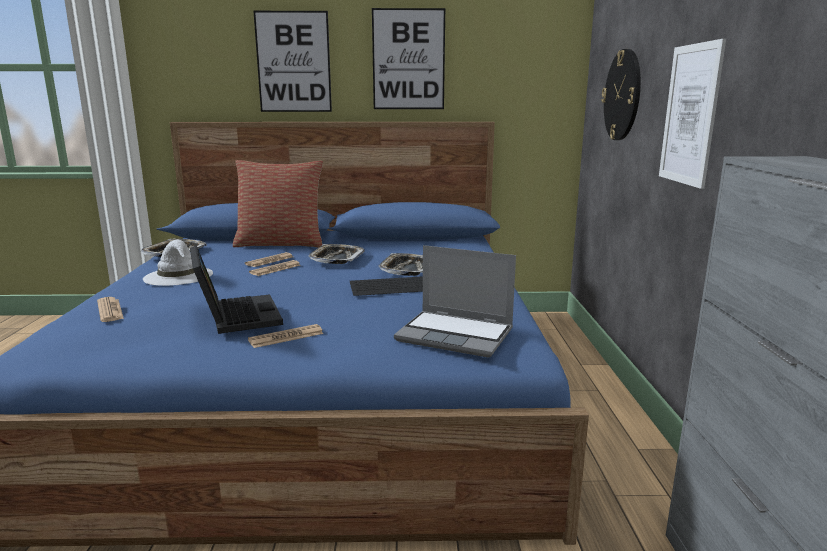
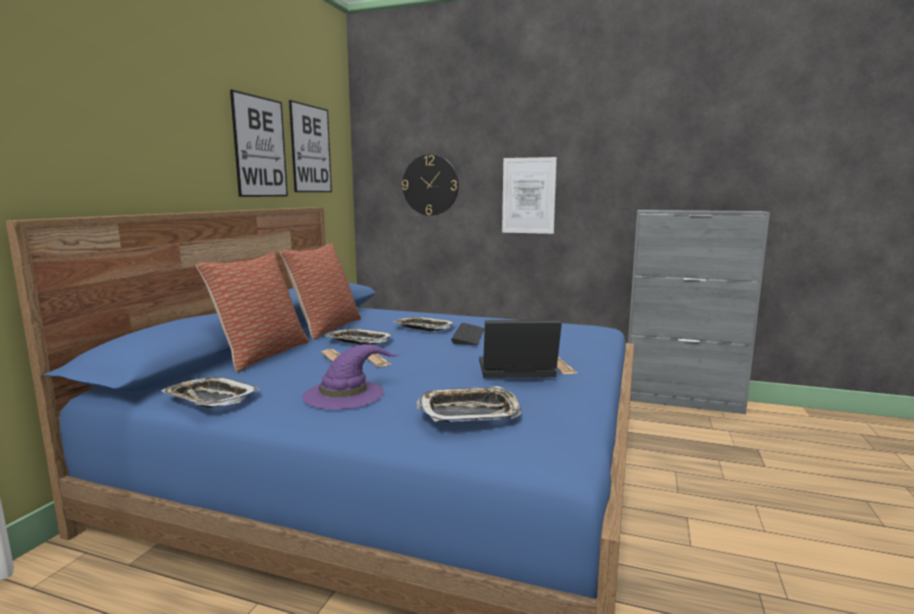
camera: 70 degrees left, 5 degrees down
newspaper [97,297,124,322] -> tray [416,386,522,422]
white hat [143,239,213,286] -> purple hat [302,344,401,410]
picture [254,11,332,112] -> picture moved to [289,100,332,192]
laptop [394,245,516,358] -> none
none -> pillow [280,243,361,340]

